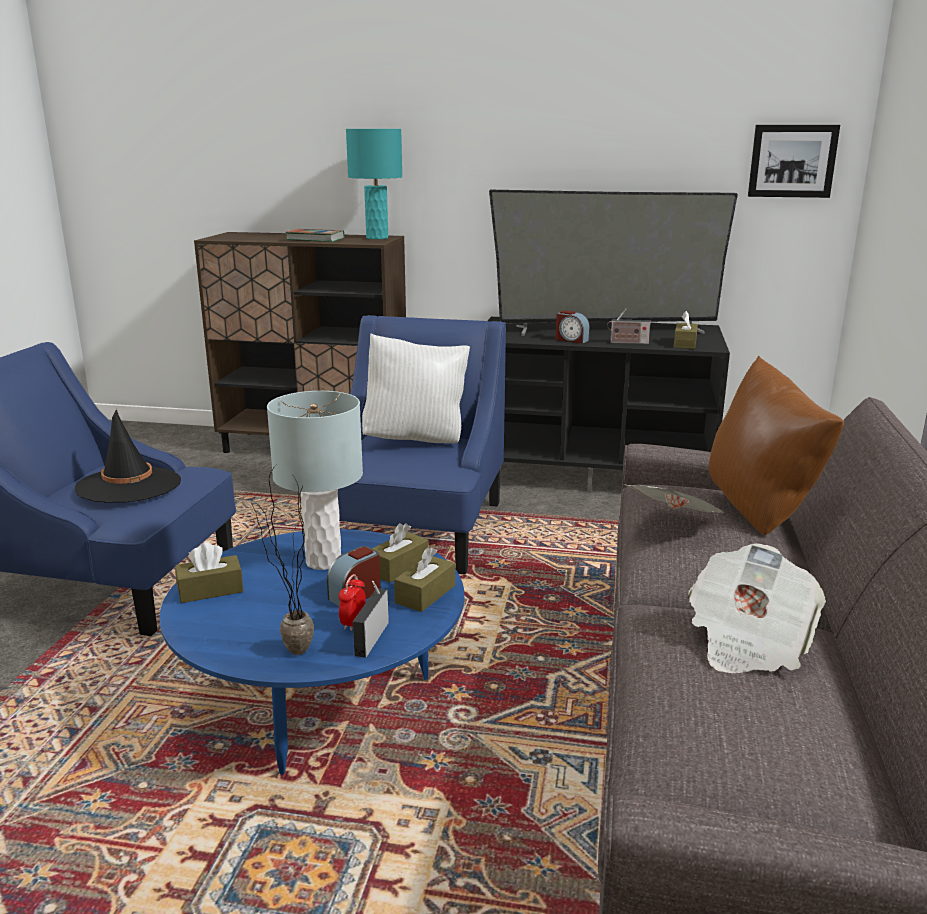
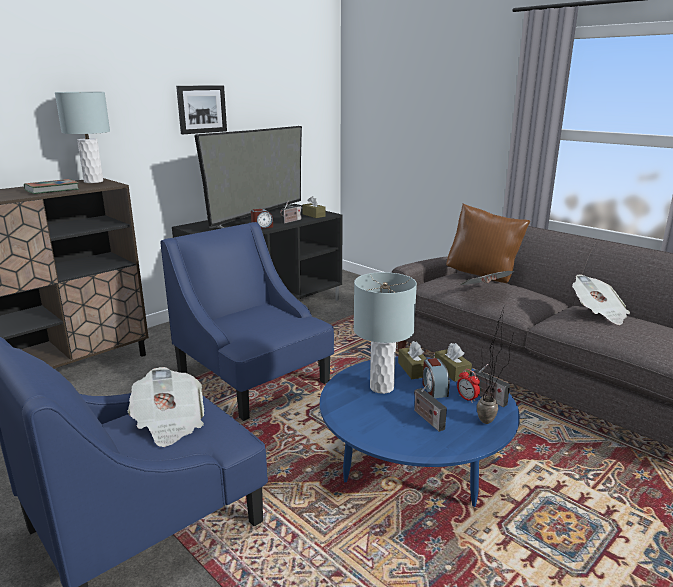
camera: 55 degrees left, 0 degrees up
black hat [75,409,181,503] -> newspaper [128,367,204,447]
brown tissue box [175,542,243,603] -> none
turquoise table lamp [346,129,402,239] -> grey table lamp [55,92,110,183]
white pillow [362,334,470,443] -> none
picture [748,125,840,198] -> picture moved to [176,85,227,134]
none -> radio [414,384,447,432]

